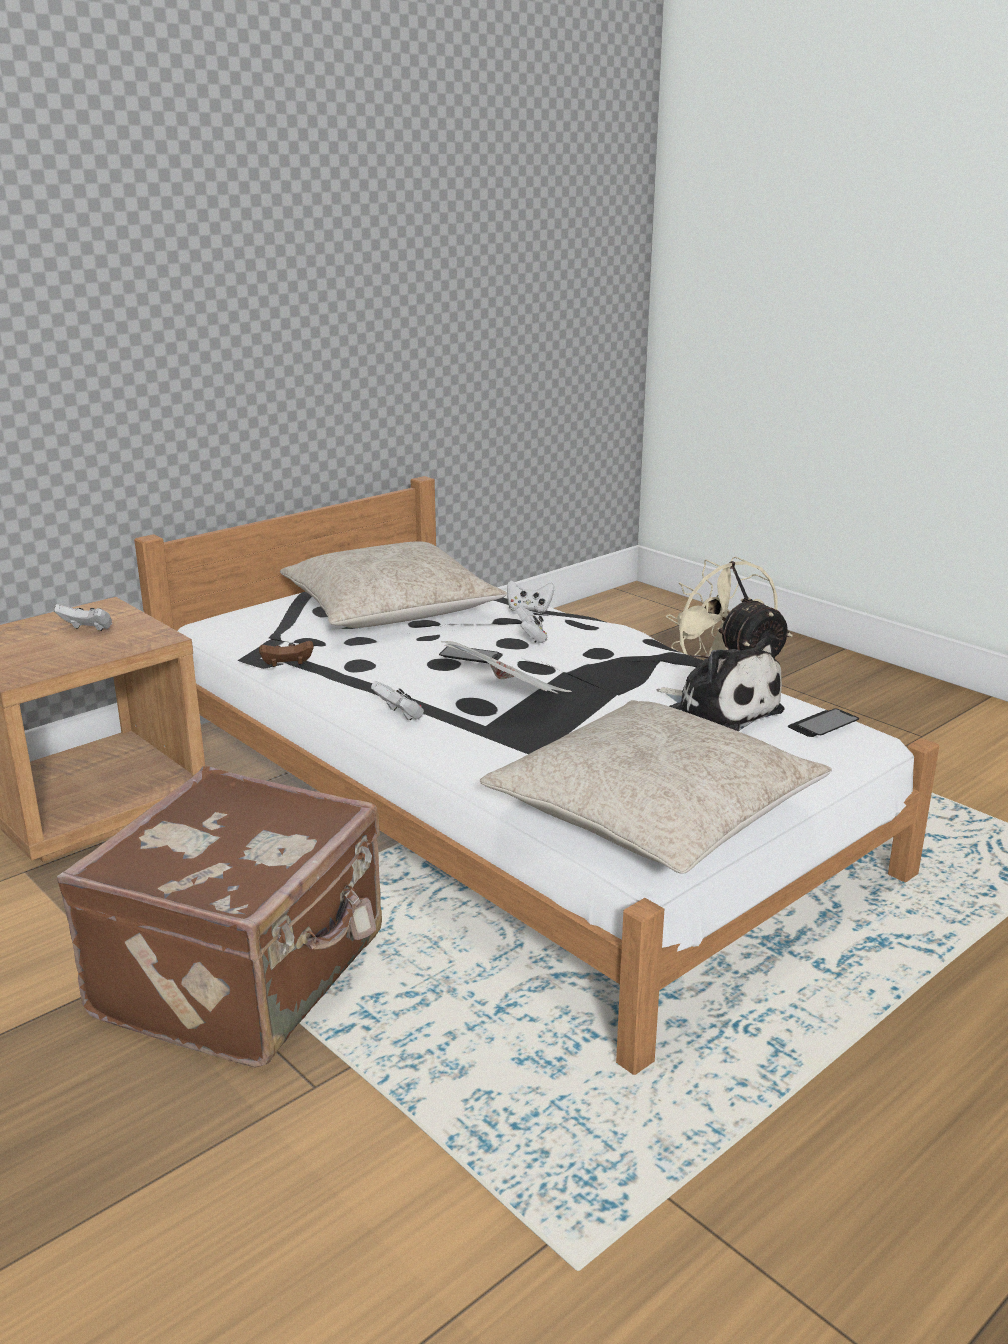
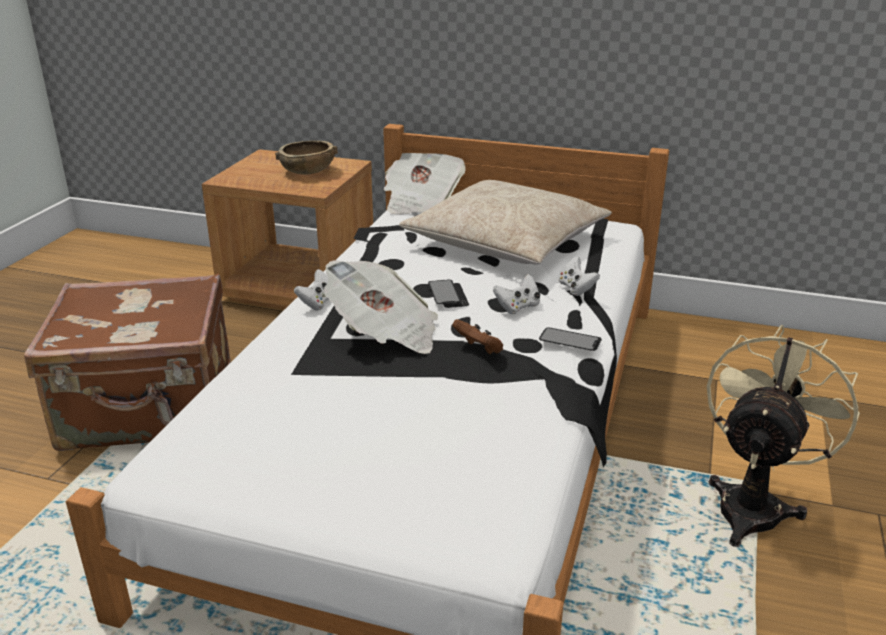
camera: 60 degrees right, 5 degrees up
white game controller [54,604,112,631] -> brown bowl [275,141,338,175]
brown game controller [259,641,314,667] -> brown game controller moved to [452,319,503,354]
beige pillow [480,700,832,874] -> none
plush toy [657,637,785,731] -> none
phone [788,708,859,737] -> phone moved to [539,327,602,351]
none -> newspaper [384,153,466,215]

